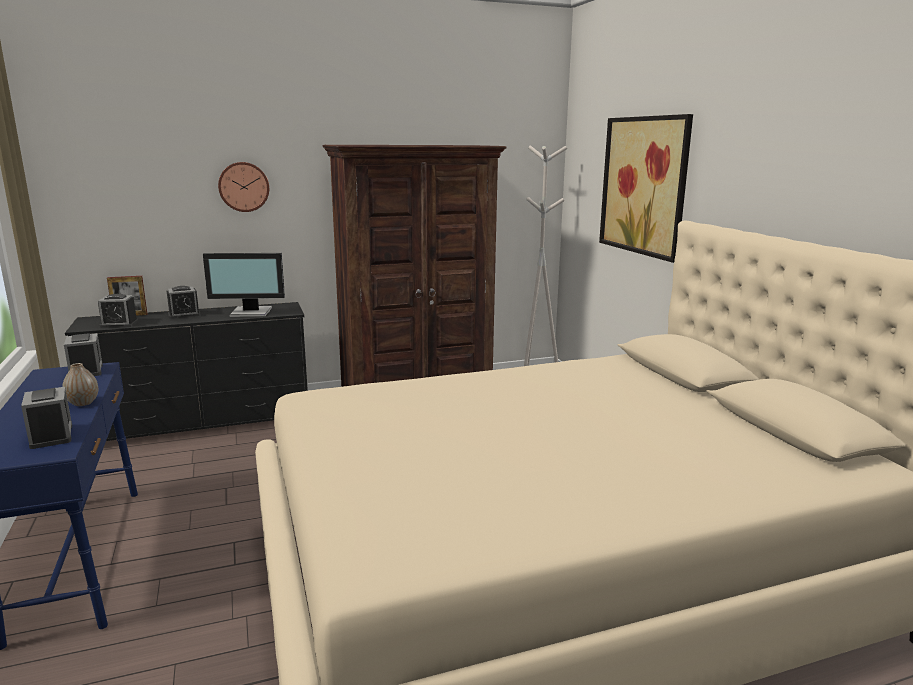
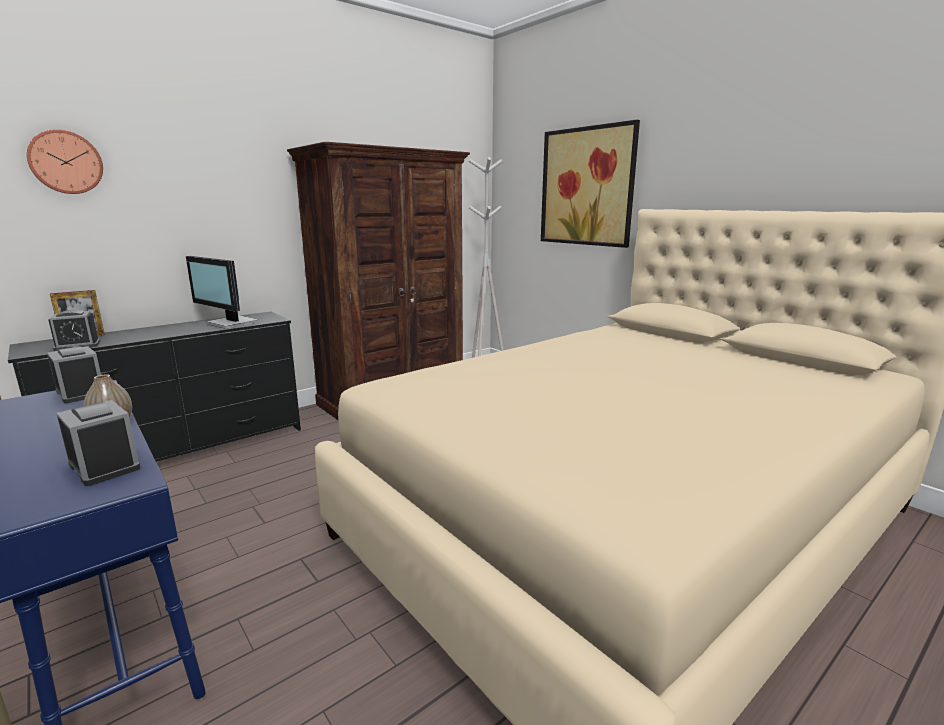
camera: 20 degrees left, 0 degrees up
alarm clock [167,286,201,319] -> none
monitor [203,253,285,317] -> monitor turned 60 degrees clockwise [186,256,259,329]
wall clock [218,162,269,212] -> wall clock moved to [27,129,103,194]

